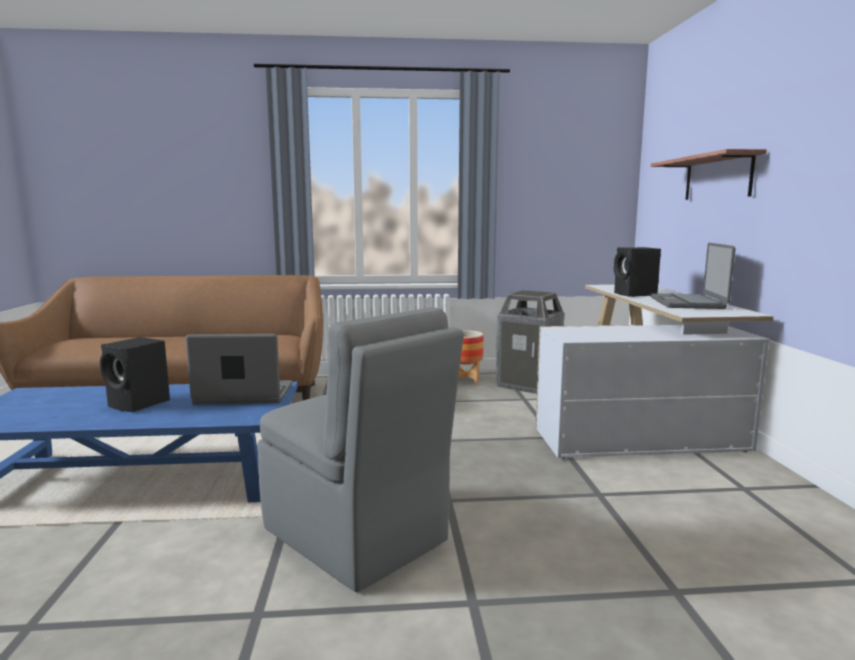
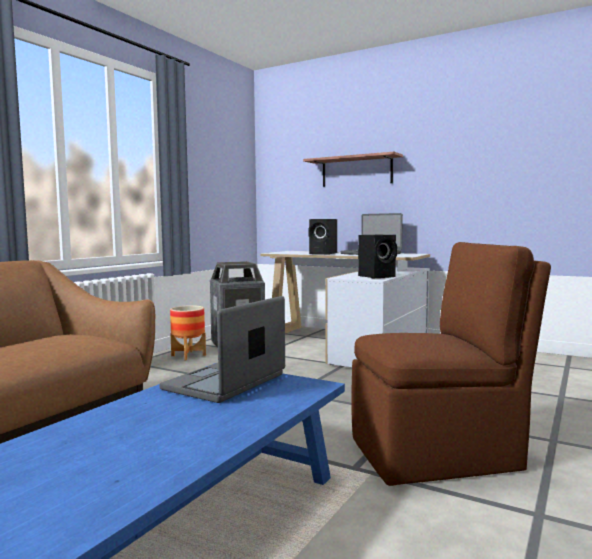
camera: 55 degrees left, 5 degrees down
black speaker [100,337,170,412] -> black speaker moved to [358,235,397,278]
grey chair [258,307,464,592] -> brown chair [351,242,551,486]

